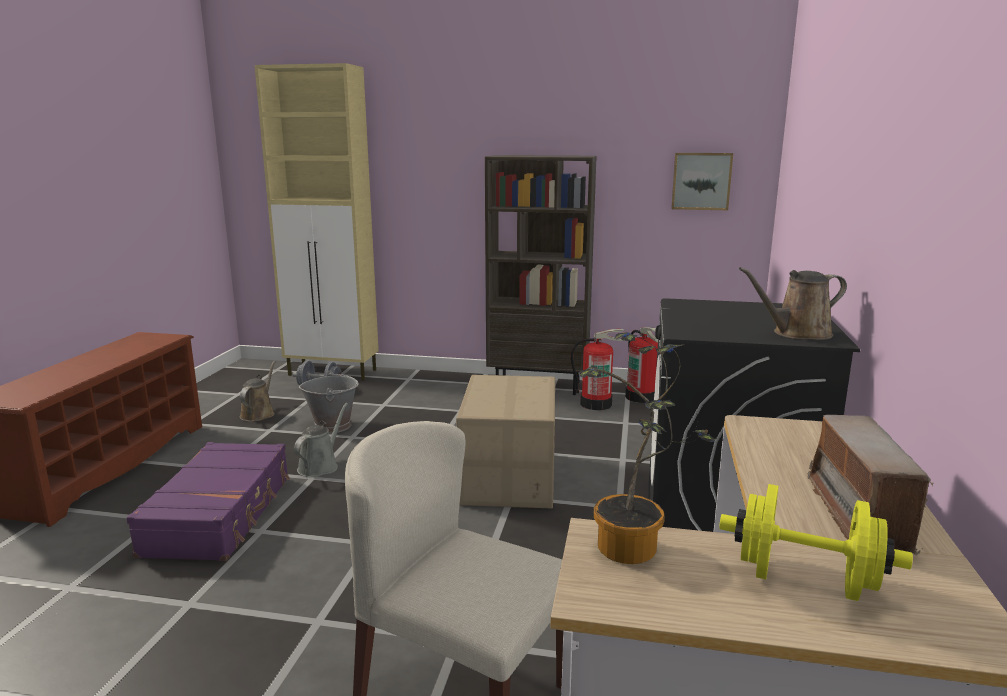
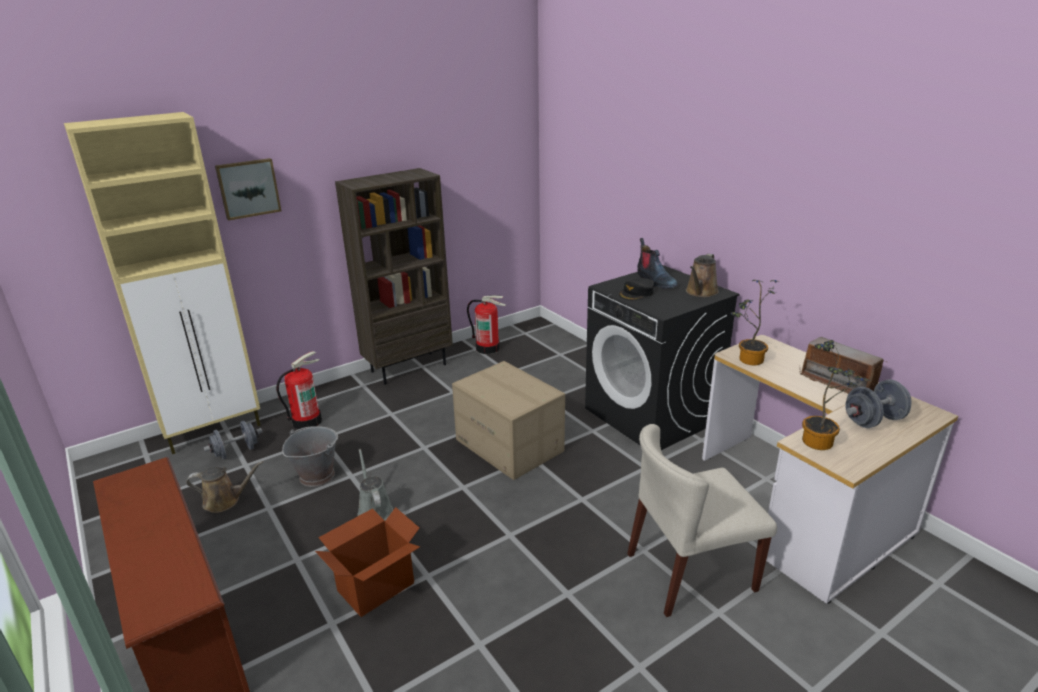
camera: 45 degrees left, 10 degrees up
purple suitcase [126,442,290,561] -> cardboard box [315,507,420,617]
brown watering can [239,361,276,422] -> brown watering can turned 120 degrees clockwise [186,461,263,513]
fire extinguisher [571,329,625,410] -> fire extinguisher moved to [276,351,322,430]
picture [671,153,733,210] -> picture moved to [215,158,281,221]
yellow dumbbell [719,484,913,601] -> grey dumbbell [845,379,911,428]
none -> black cap [619,278,654,300]
none -> boot [637,238,678,289]
none -> potted plant [731,280,778,365]

